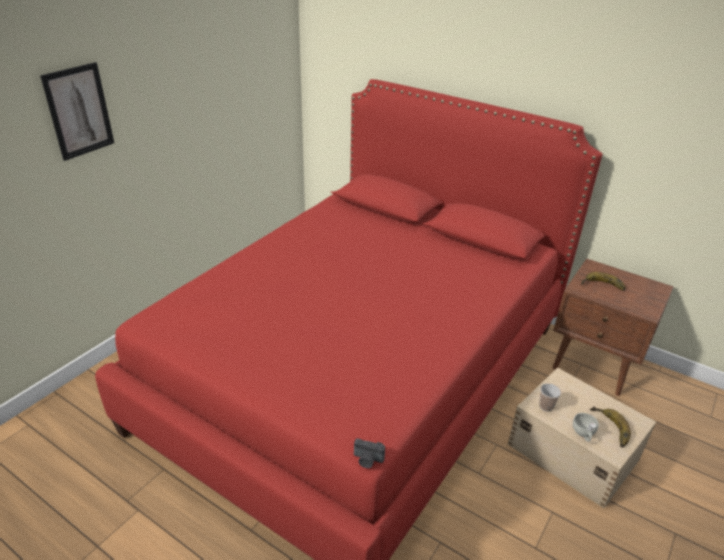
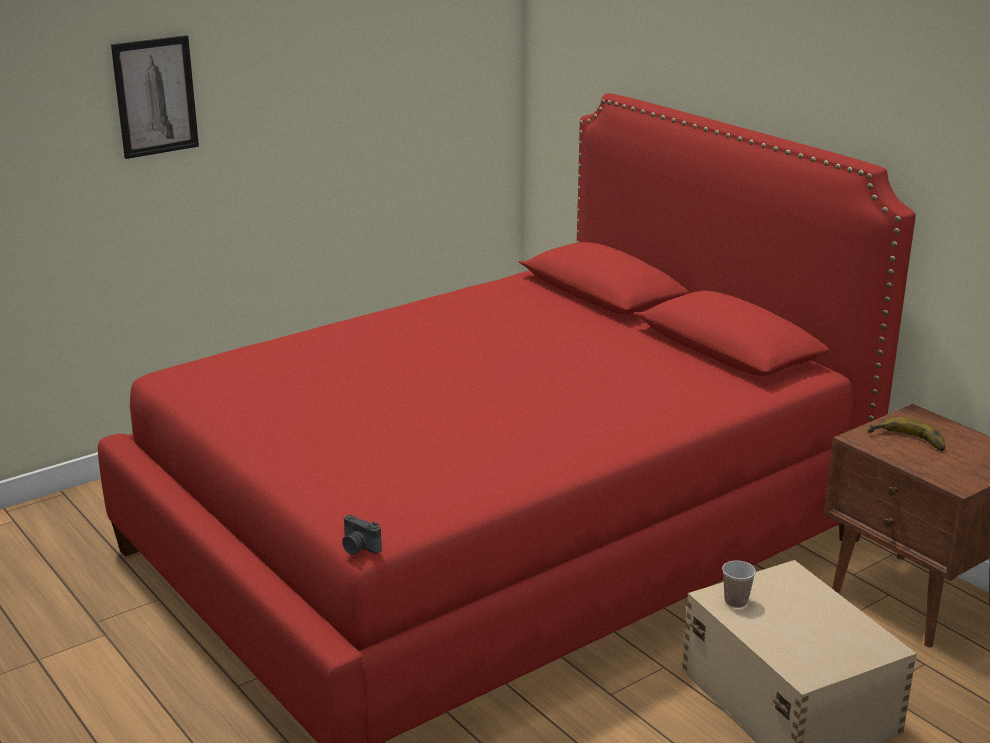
camera: 20 degrees right, 10 degrees down
white cup [573,413,599,442] -> none
banana [590,406,631,447] -> none

